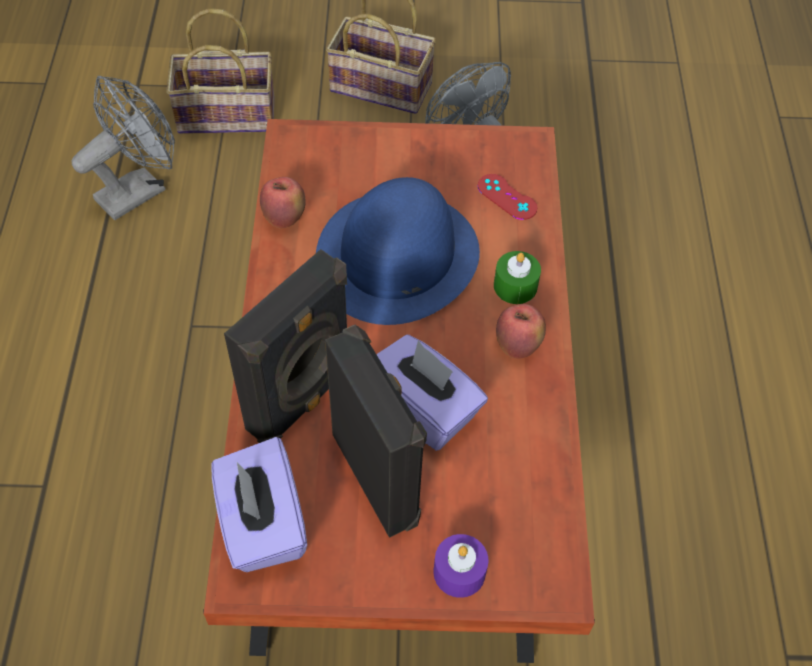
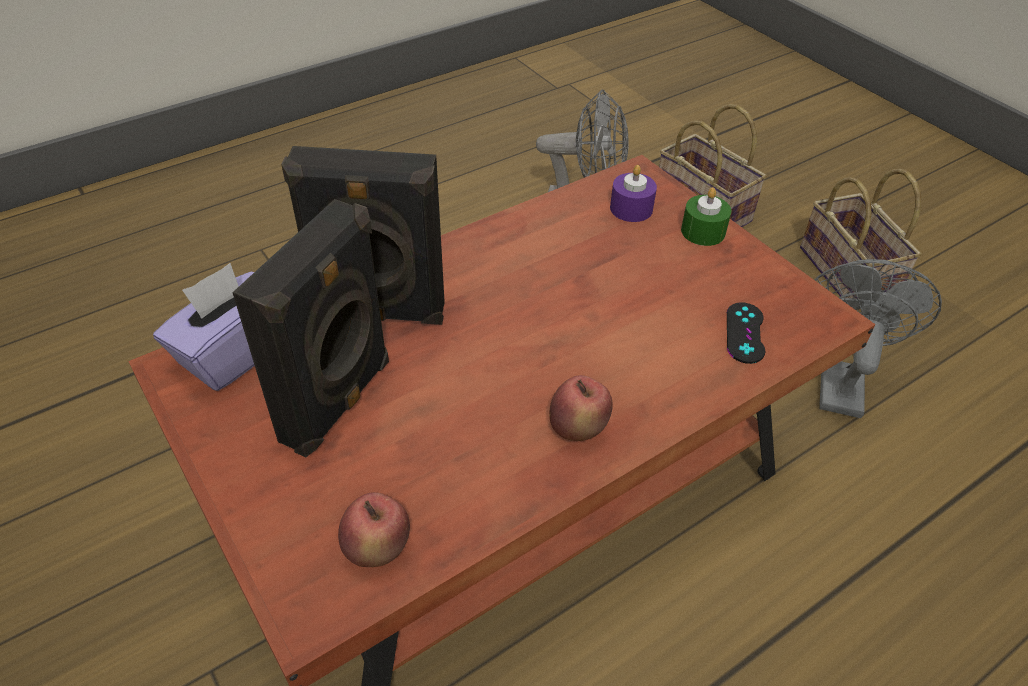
camera: 55 degrees right, 10 degrees down
apple [260,177,306,228] -> apple moved to [338,492,410,567]
blue hat [316,177,480,325] -> none
purple tissue box [376,335,488,451] -> none
purple candle [434,534,488,598] -> purple candle moved to [610,165,657,222]
red game controller [478,174,538,220] -> black game controller [727,302,766,364]
green candle [494,251,541,304] -> green candle moved to [681,187,731,246]

